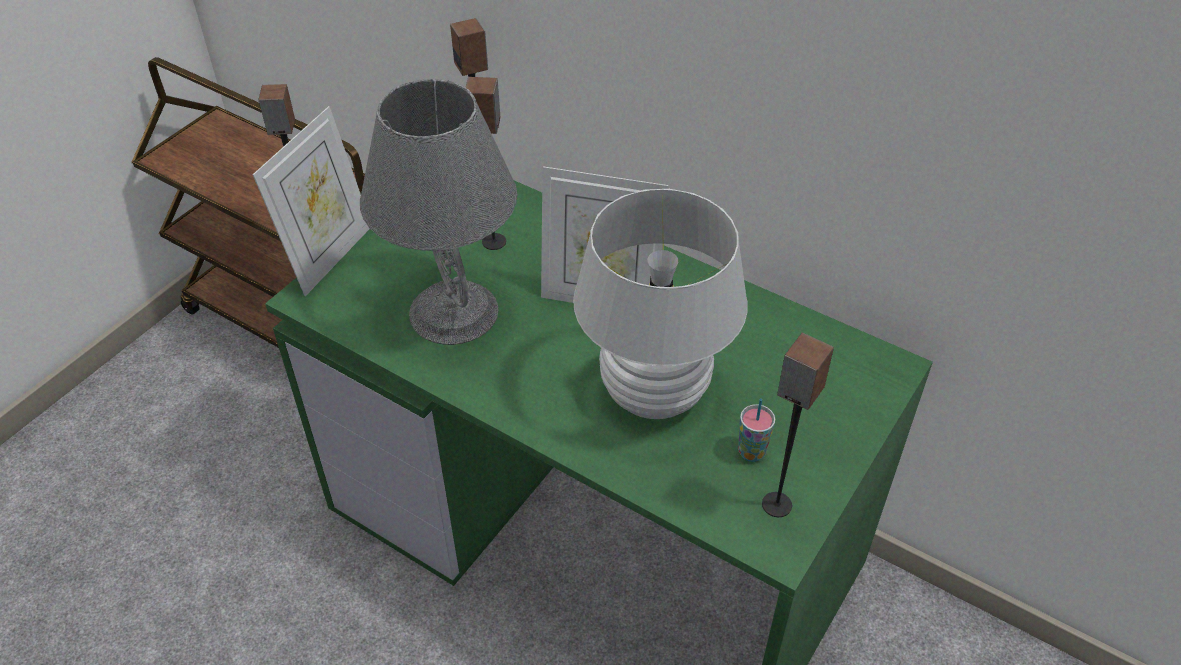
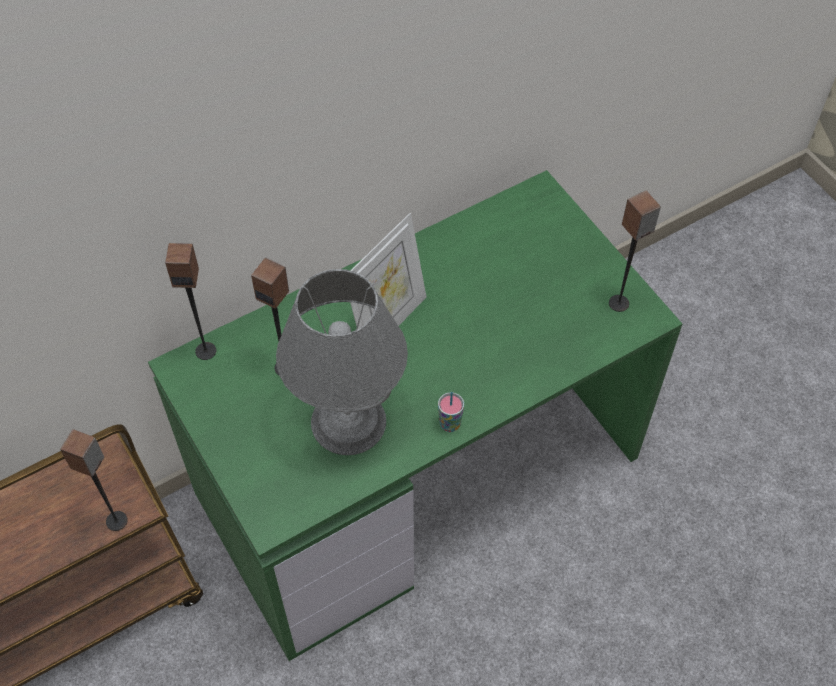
camera: 65 degrees left, 10 degrees up
picture frame [253,106,370,296] -> none
white table lamp [573,189,748,419] -> none
cup [738,399,775,462] -> cup moved to [438,392,464,432]

